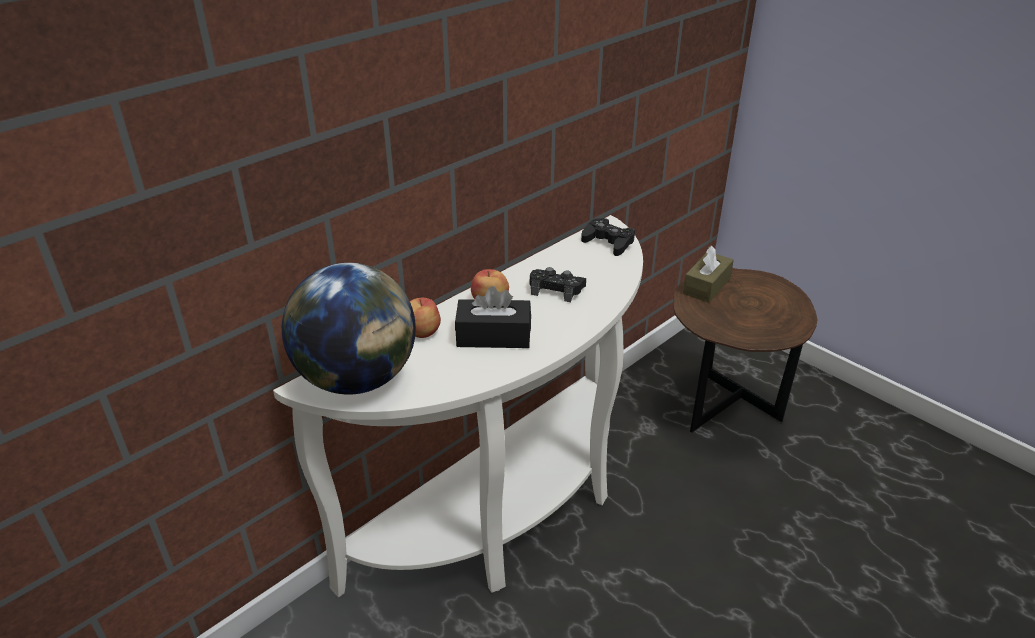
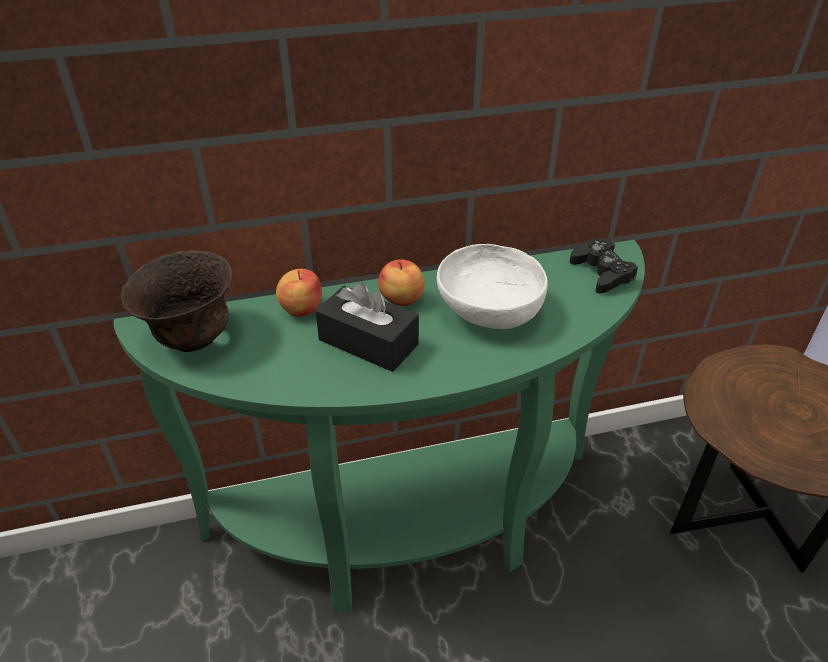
camera: 30 degrees right, 5 degrees up
white console table [273,215,643,597] -> green console table [113,240,645,613]
globe [282,263,416,395] -> brown bowl [121,251,233,352]
black game controller [529,267,586,302] -> white bowl [437,244,548,329]
brown tissue box [683,246,734,303] -> none

